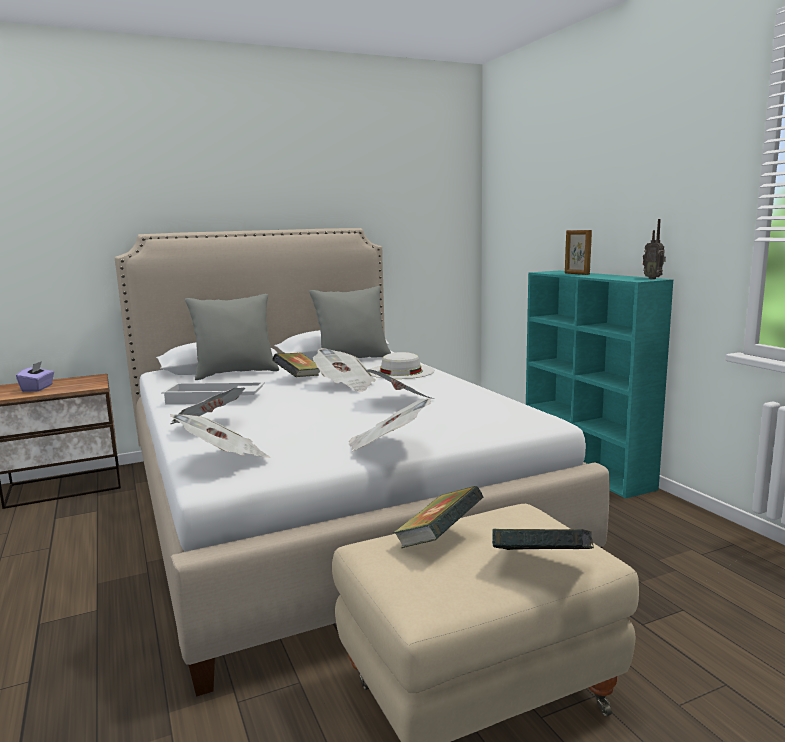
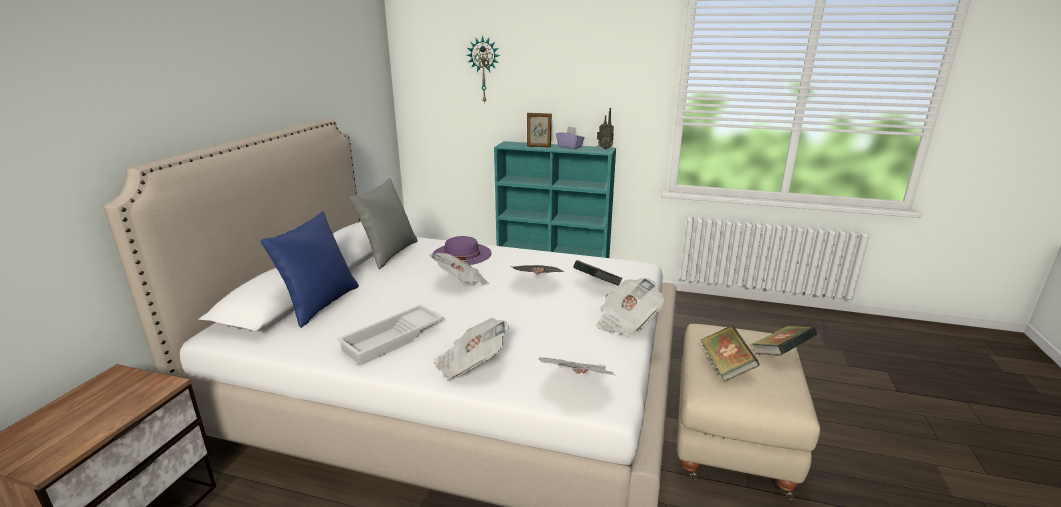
camera: 50 degrees left, 10 degrees up
purple tissue box [16,361,54,392] -> purple tissue box moved to [556,127,584,149]
grey pillow [185,294,279,380] -> blue pillow [260,211,359,328]
book [272,353,320,377] -> book moved to [573,260,623,286]
white hat [370,352,435,379] -> purple hat [432,236,492,265]
none -> wall clock [467,36,500,104]

